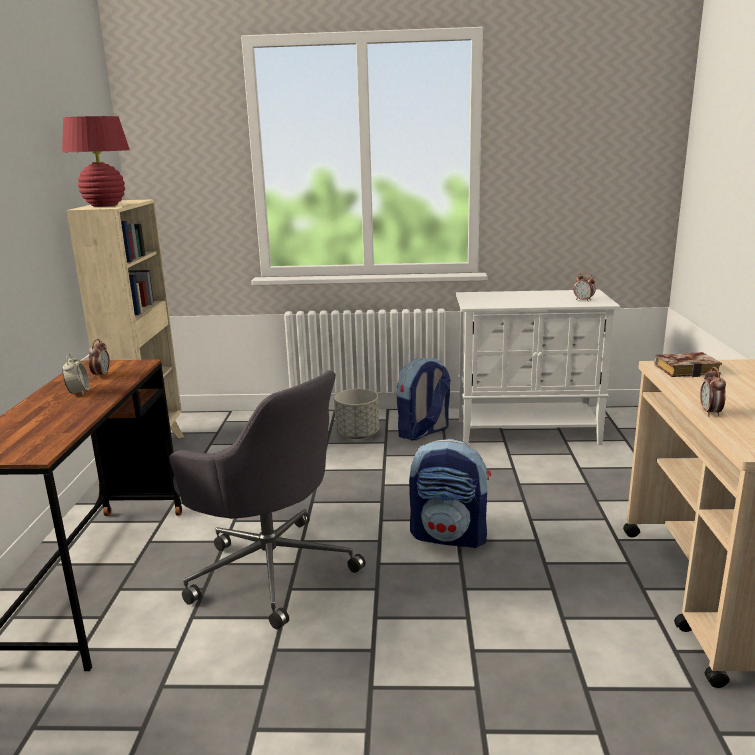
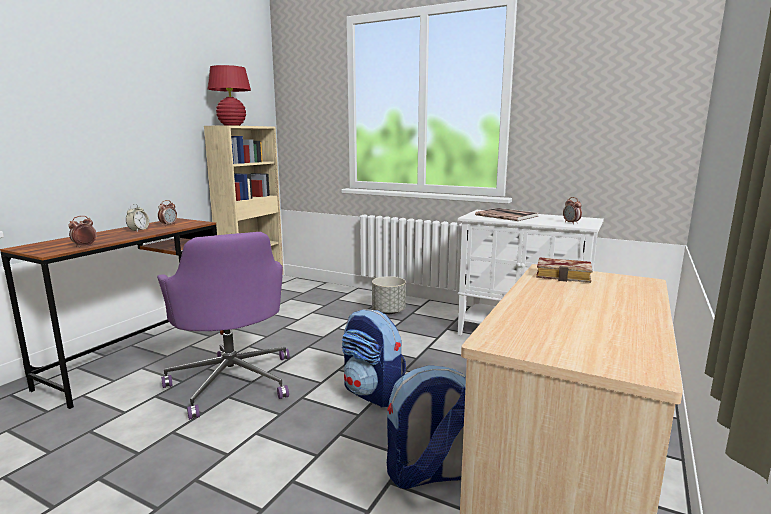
camera: 25 degrees right, 5 degrees down
grey office chair [170,371,366,630] -> purple office chair [157,232,290,420]
backpack [397,357,451,440] -> backpack moved to [387,365,466,489]
alarm clock [700,367,726,417] -> alarm clock moved to [68,216,97,247]
none -> book [475,208,539,221]

